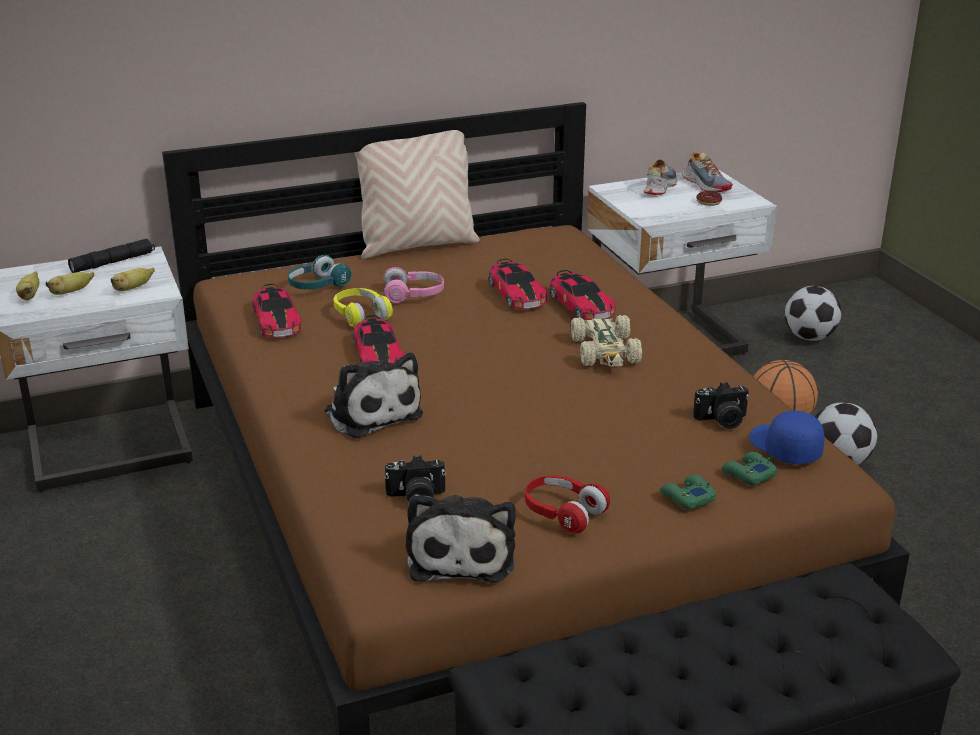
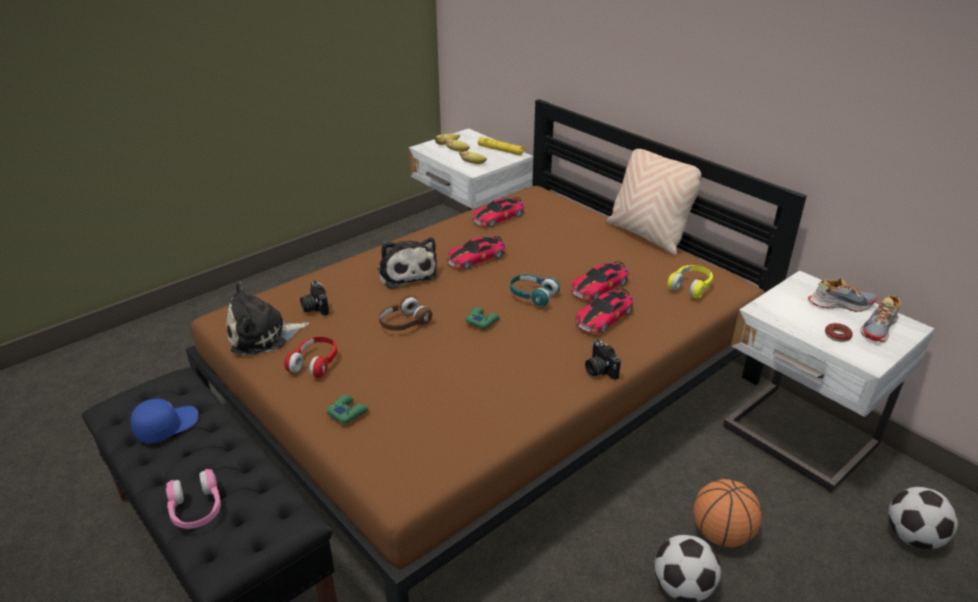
camera: 70 degrees right, 5 degrees up
black flashlight [68,239,155,273] -> yellow flashlight [478,137,525,156]
turquoise headphones [288,255,351,290] -> turquoise headphones moved to [510,274,560,307]
plush toy [325,353,423,439] -> plush toy turned 60 degrees counterclockwise [378,237,438,289]
yellow headphones [334,288,393,327] -> yellow headphones moved to [667,265,713,298]
pink headphones [384,267,444,303] -> pink headphones moved to [166,469,221,529]
beige toy car [571,315,642,367] -> none
camera [693,382,749,429] -> camera moved to [585,339,621,380]
green game controller [722,452,777,485] -> green game controller moved to [466,307,500,329]
blue cap [749,411,824,465] -> blue cap moved to [131,399,199,443]
none -> brown headphones [379,296,432,331]

